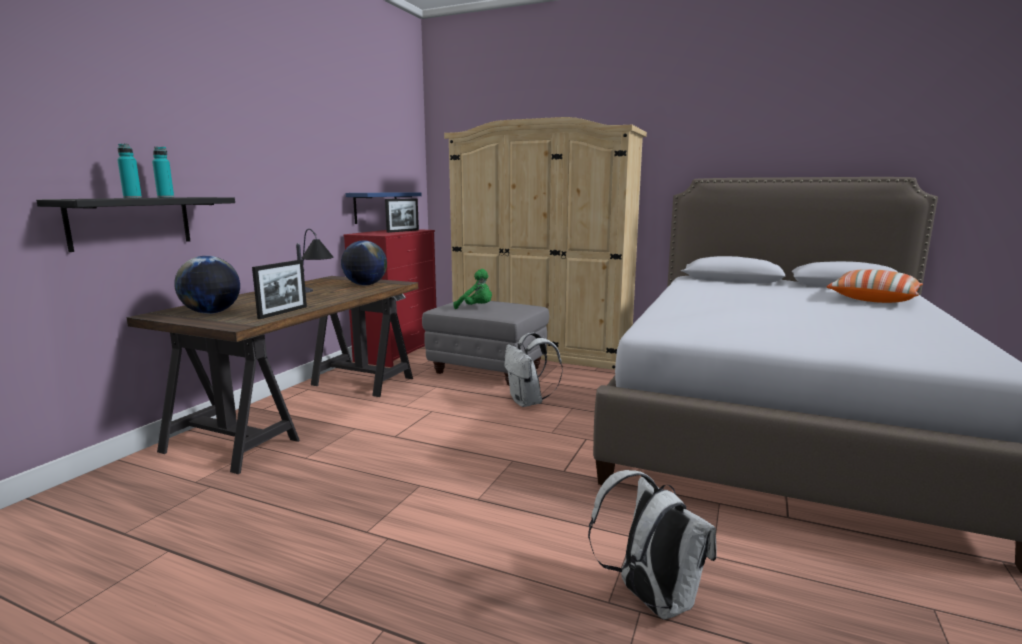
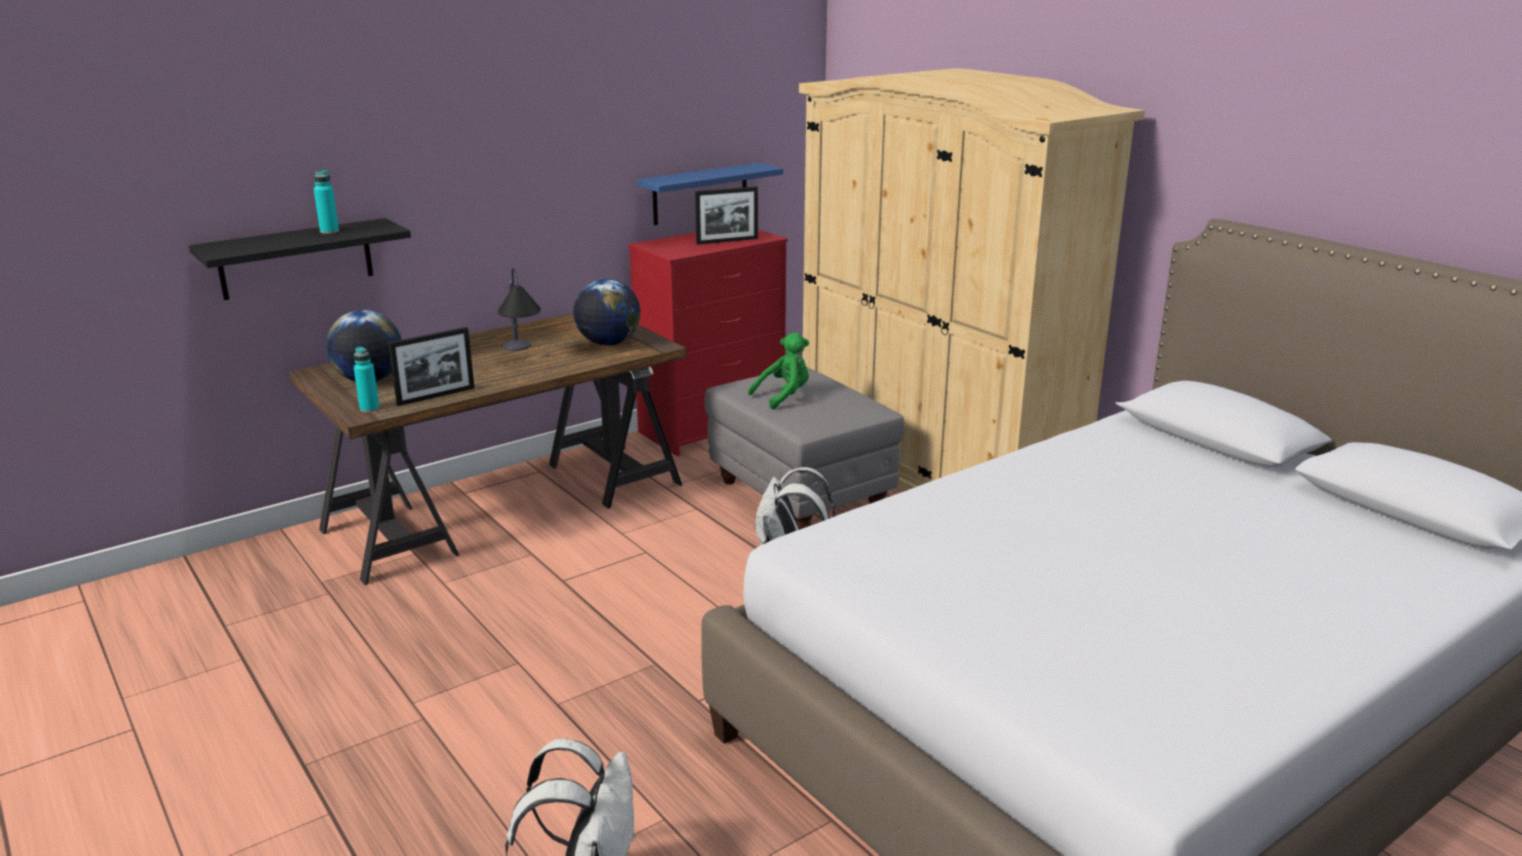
camera: 30 degrees right, 10 degrees up
turquoise bottle [117,144,142,198] -> turquoise bottle moved to [354,347,380,412]
green plush toy [453,269,492,309] -> green plush toy turned 90 degrees counterclockwise [748,332,809,410]
pillow [827,269,923,303] -> none

